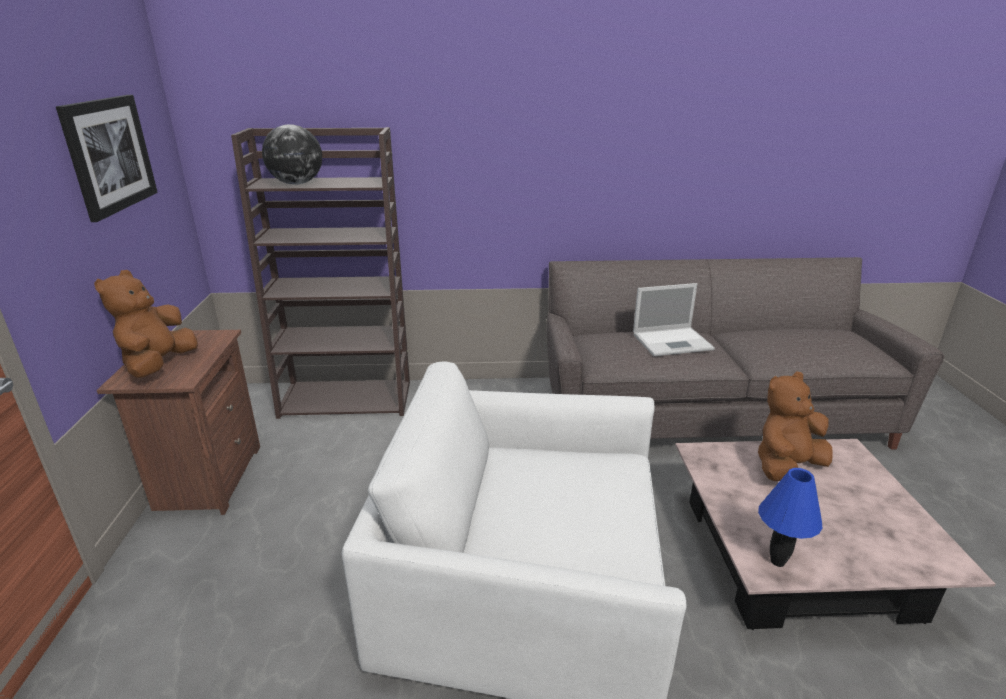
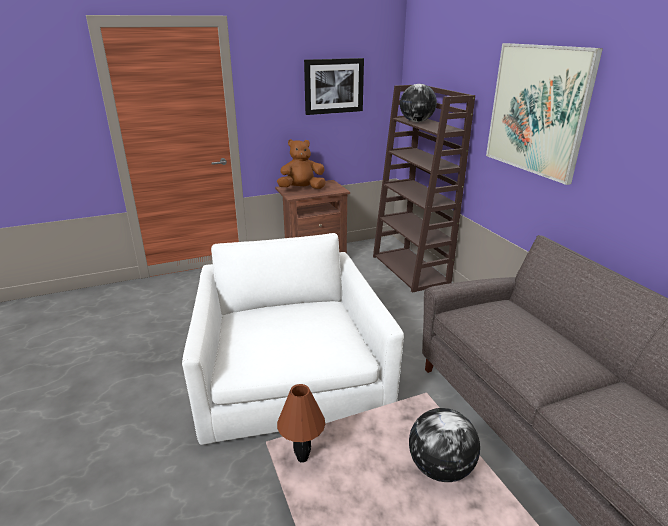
camera: 70 degrees right, 0 degrees up
laptop [633,283,715,356] -> none
brown plush toy [758,371,833,481] -> globe [409,408,480,482]
blue table lamp [758,468,822,567] -> brown table lamp [277,384,325,463]
none -> picture [486,43,603,185]

